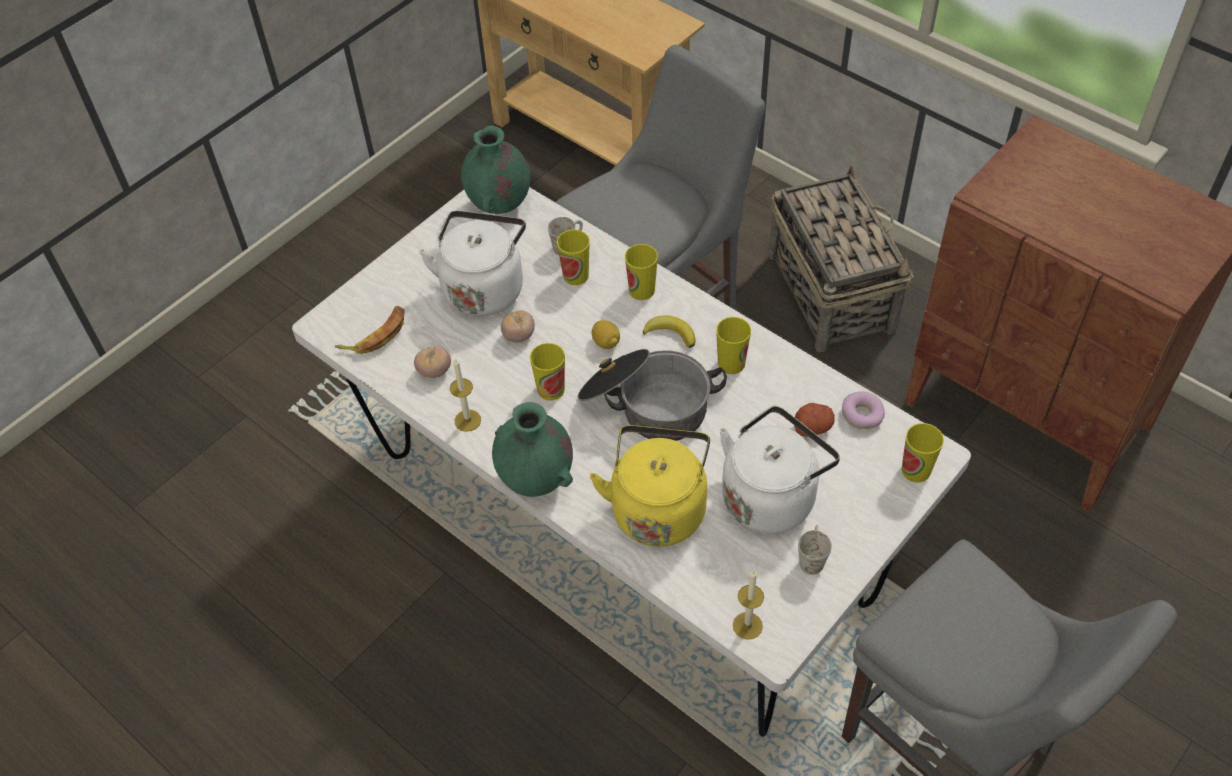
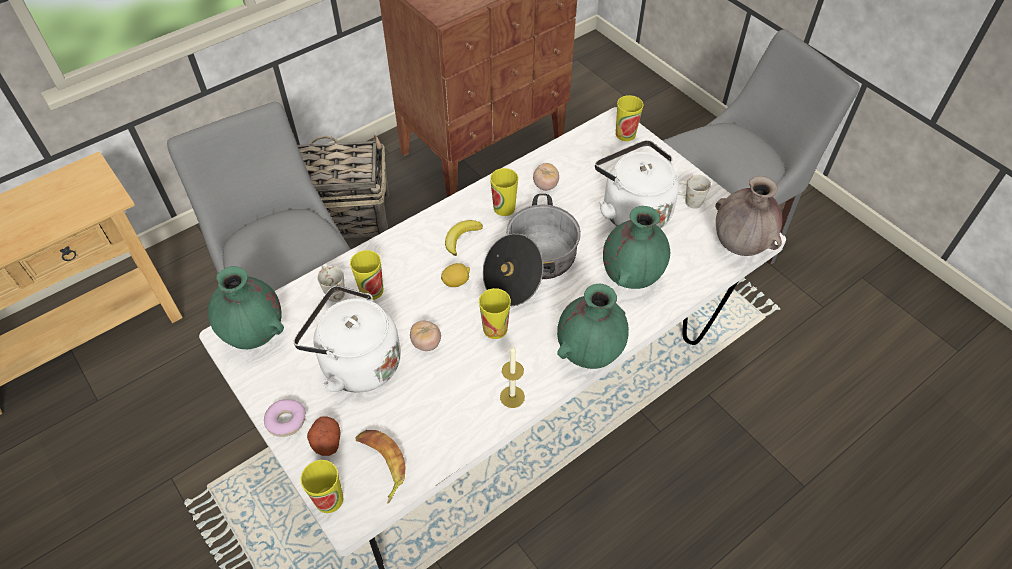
camera: 80 degrees left, 0 degrees up
tomato [414,347,451,378] -> tomato moved to [533,163,559,191]
yellow kettle [590,425,710,547] -> green vase [603,206,670,289]
cup [625,244,658,300] -> cup moved to [301,460,343,513]
candle [733,570,764,640] -> brown vase [715,176,782,256]
potato [794,403,835,437] -> potato moved to [307,416,340,456]
donut [842,392,885,429] -> donut moved to [264,399,306,437]

